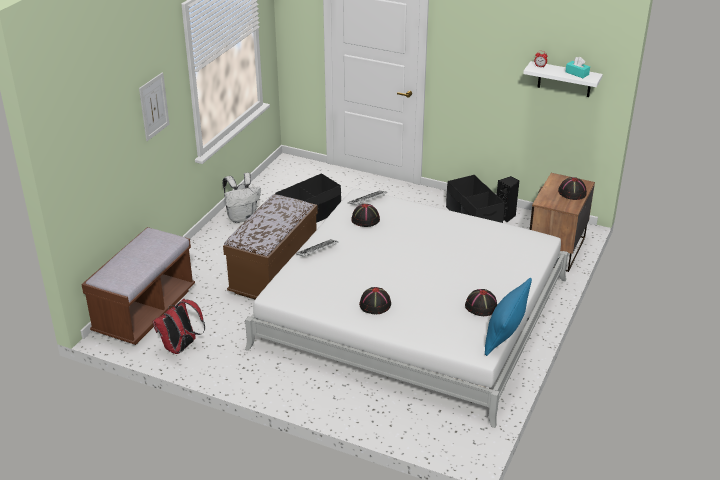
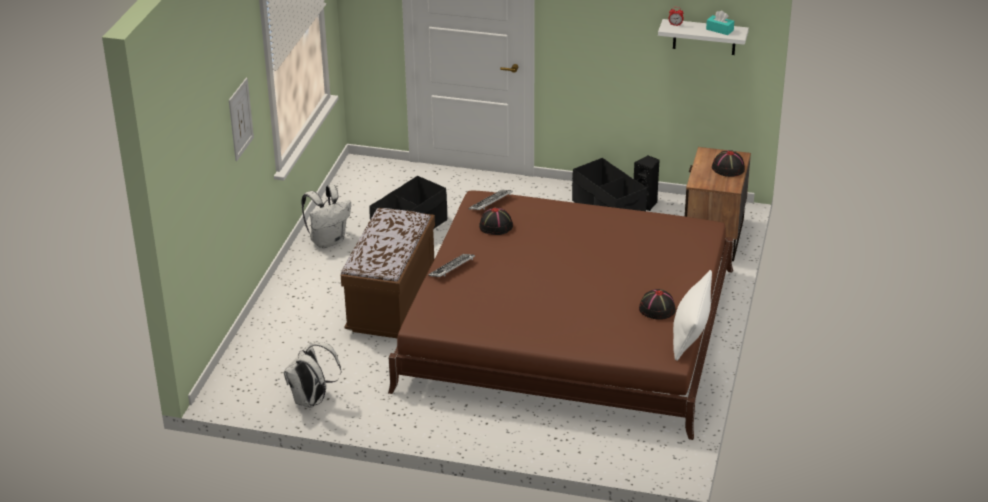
camera: 10 degrees left, 0 degrees up
brown bench [81,227,195,345] -> none
red backpack [153,299,205,354] -> white backpack [284,342,341,408]
white bed [245,189,568,428] -> brown bed [388,191,734,440]
black hat [359,287,391,314] -> none
blue pillow [485,278,532,356] -> white pillow [673,270,712,361]

